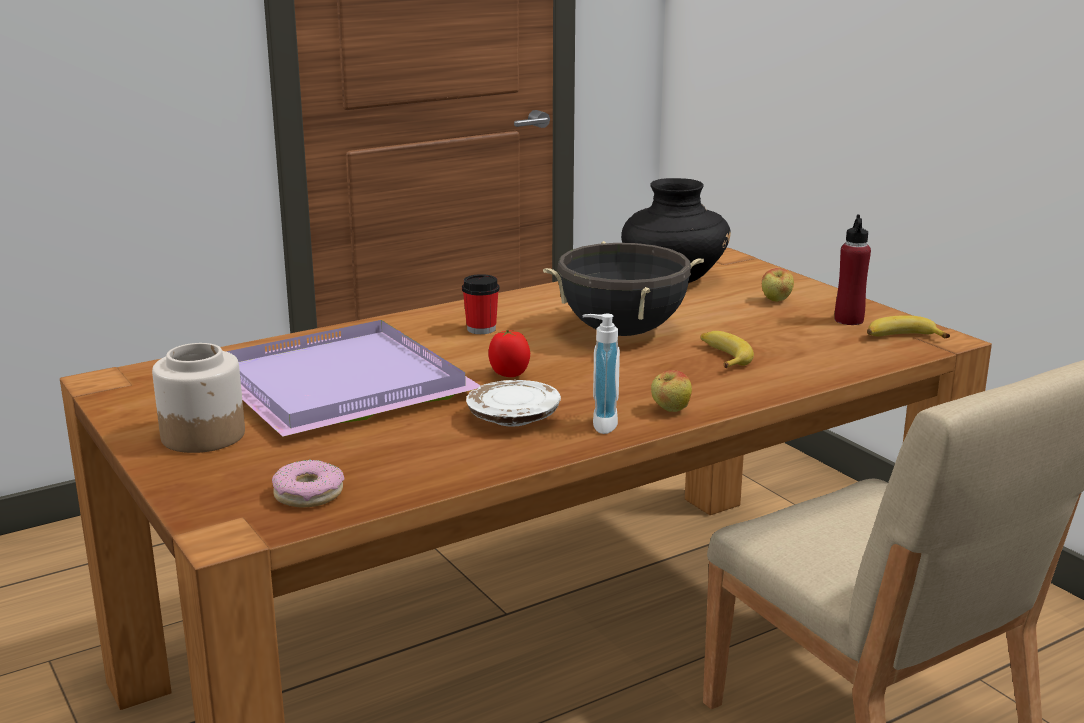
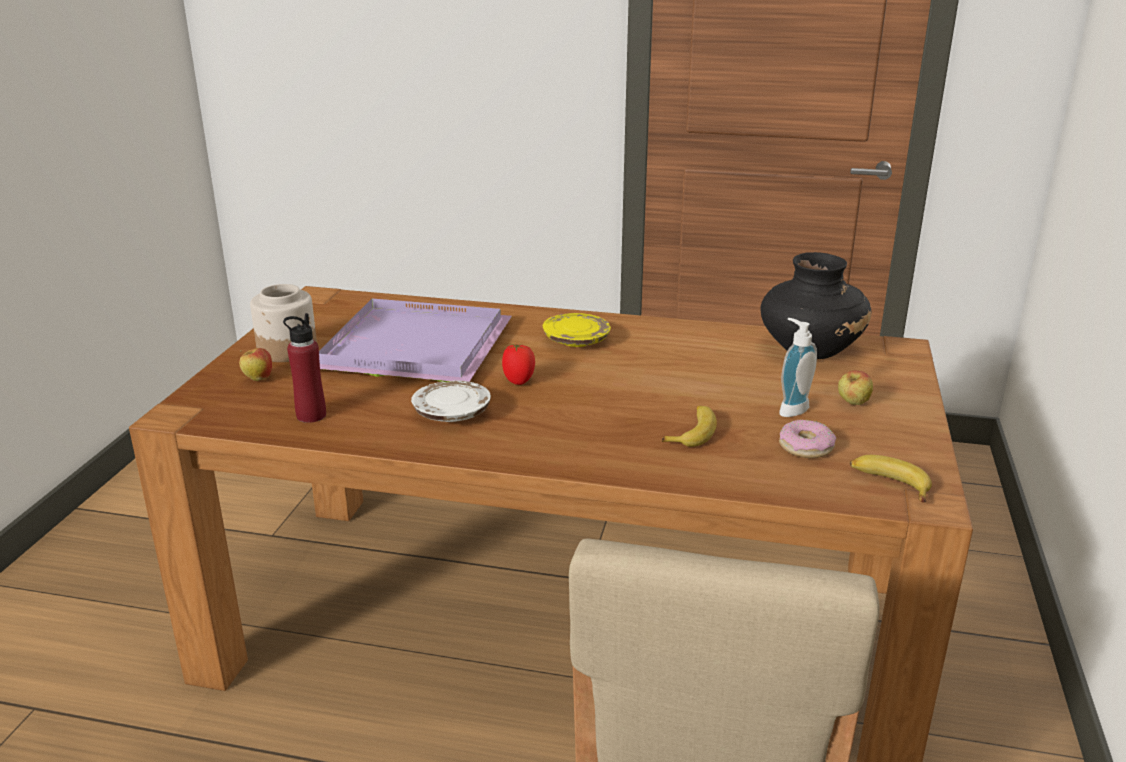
camera: 45 degrees right, 5 degrees up
donut [272,460,344,507] -> donut moved to [779,420,836,458]
cup [462,274,500,334] -> yellow plate [543,313,611,347]
black cooking pot [543,241,704,336] -> none
soap dispenser [582,314,620,434] -> soap dispenser moved to [779,318,817,417]
apple [651,370,692,412] -> apple moved to [239,348,272,381]
red bottle [835,215,871,325] -> red bottle moved to [283,313,326,423]

